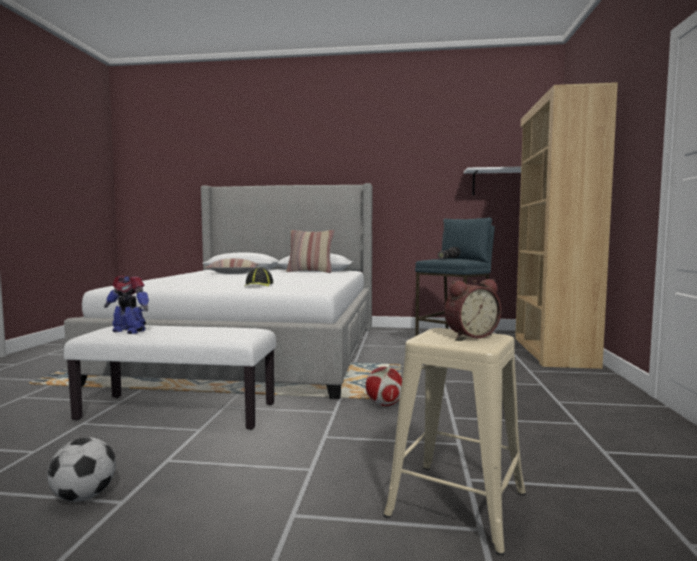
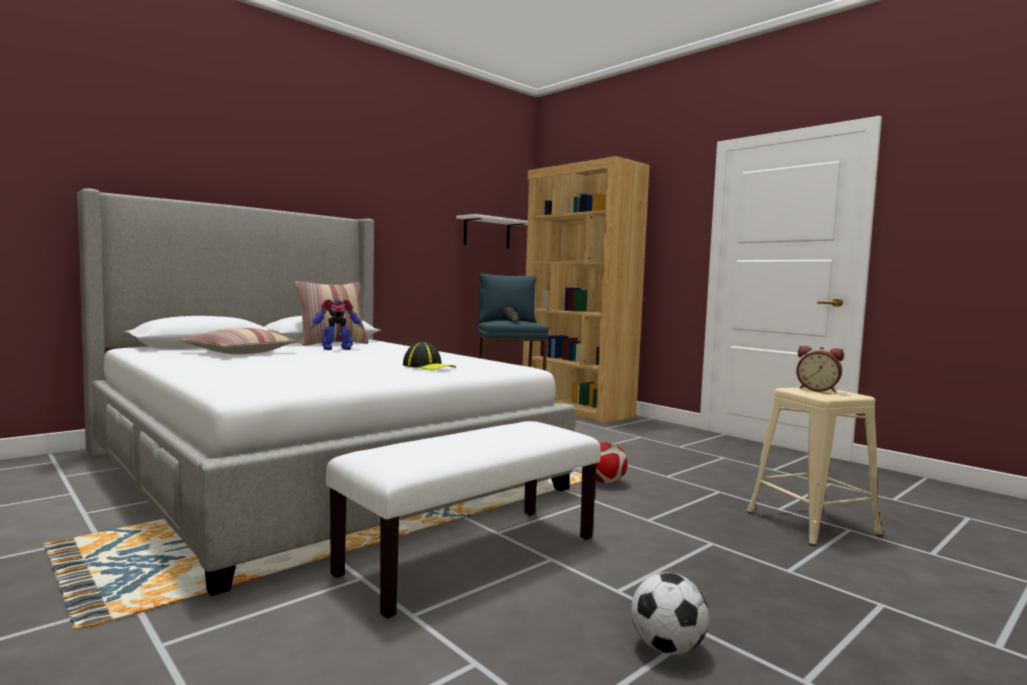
camera: 50 degrees left, 0 degrees up
toy robot [104,276,149,334] -> toy robot moved to [311,299,363,350]
alarm clock [444,279,501,339] -> alarm clock turned 105 degrees clockwise [796,346,844,393]

